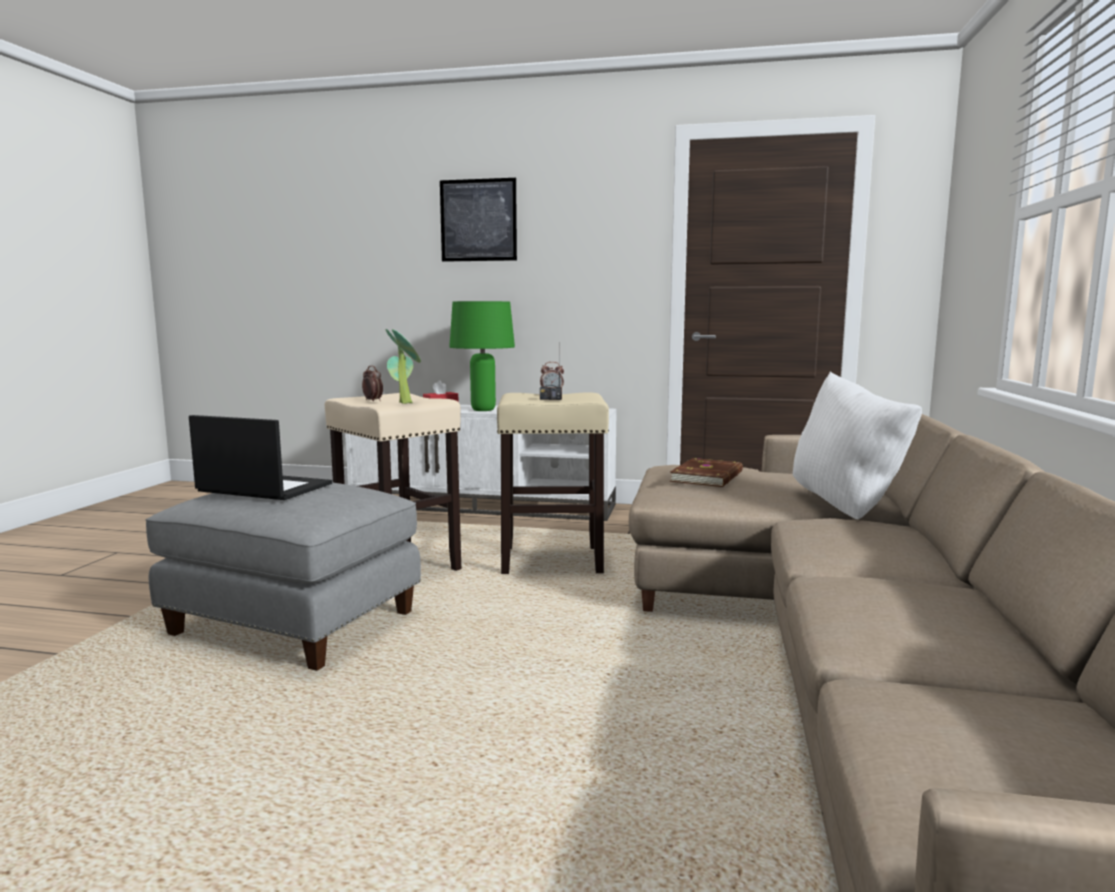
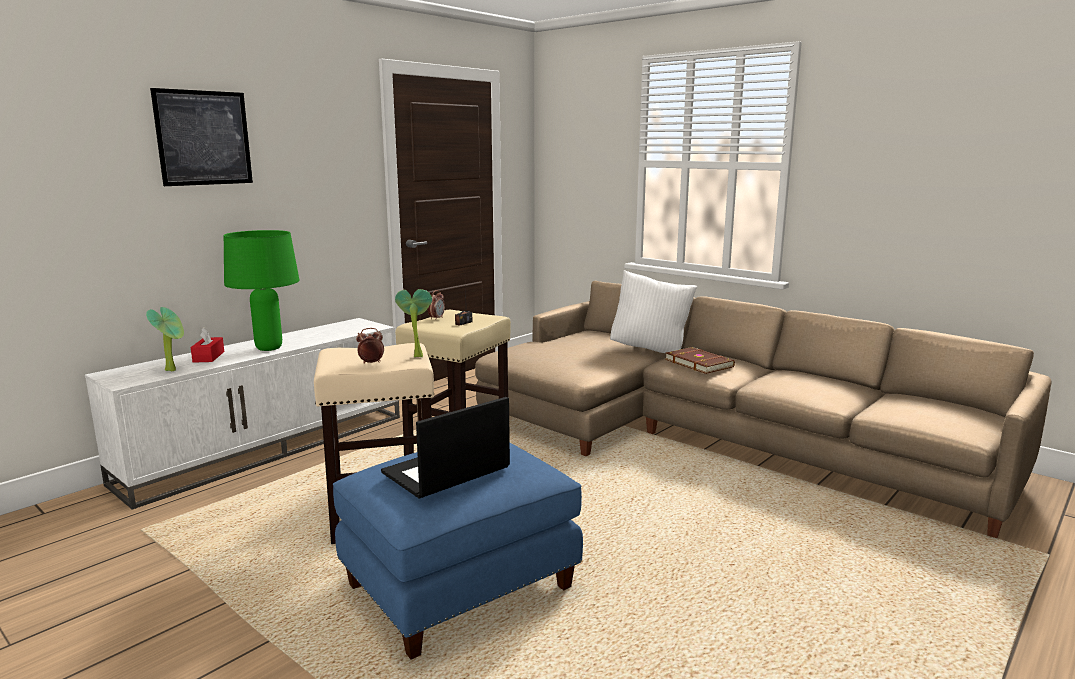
camera: 60 degrees left, 5 degrees up
grey ottoman [146,483,421,671] -> blue ottoman [333,443,583,660]
brown book [670,458,743,487] -> brown book moved to [665,347,735,374]

